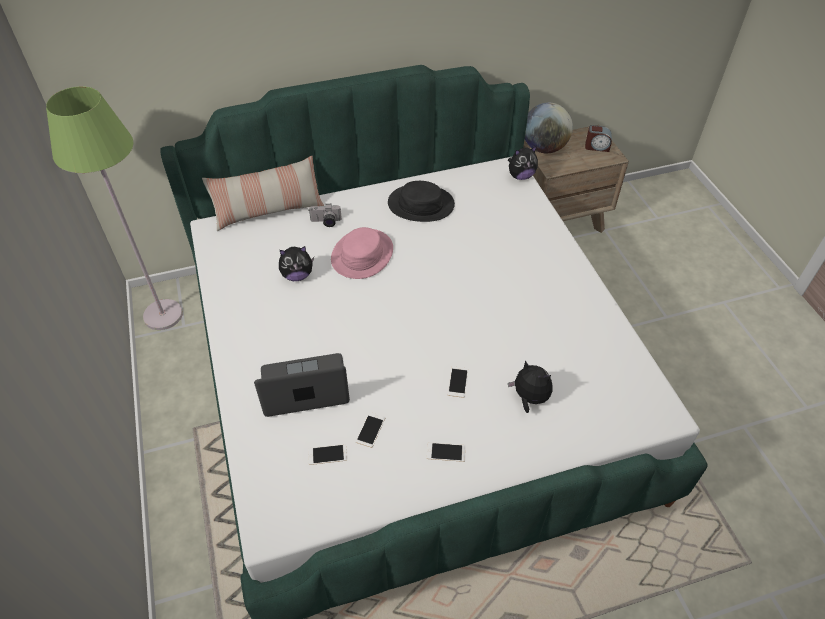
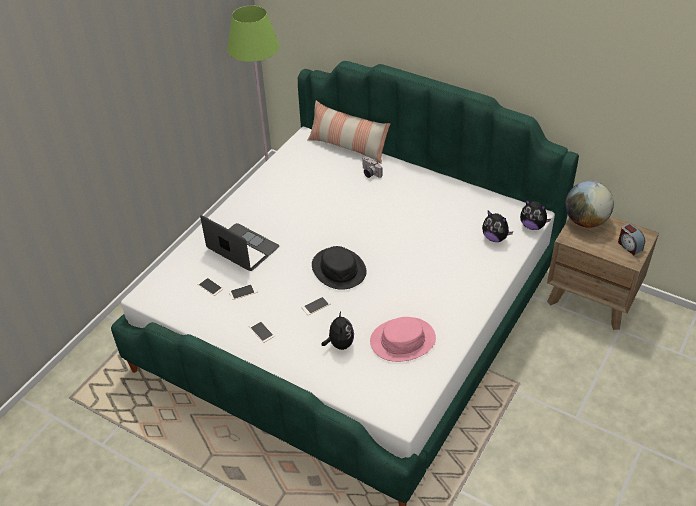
camera: 50 degrees right, 5 degrees down
plush toy [279,246,314,281] -> plush toy moved to [482,211,513,242]
pink hat [331,227,393,279] -> pink hat moved to [370,317,436,362]
black hat [388,181,455,222] -> black hat moved to [312,246,367,290]

